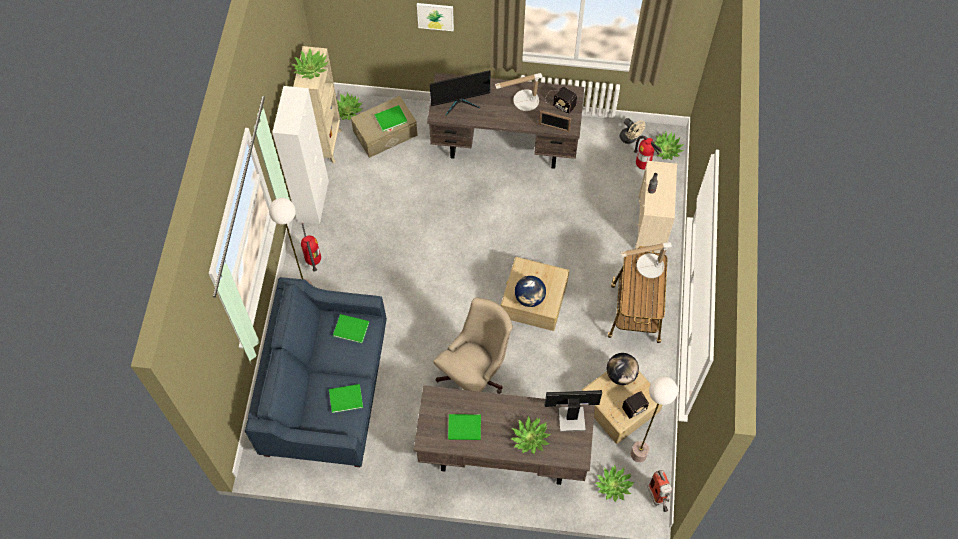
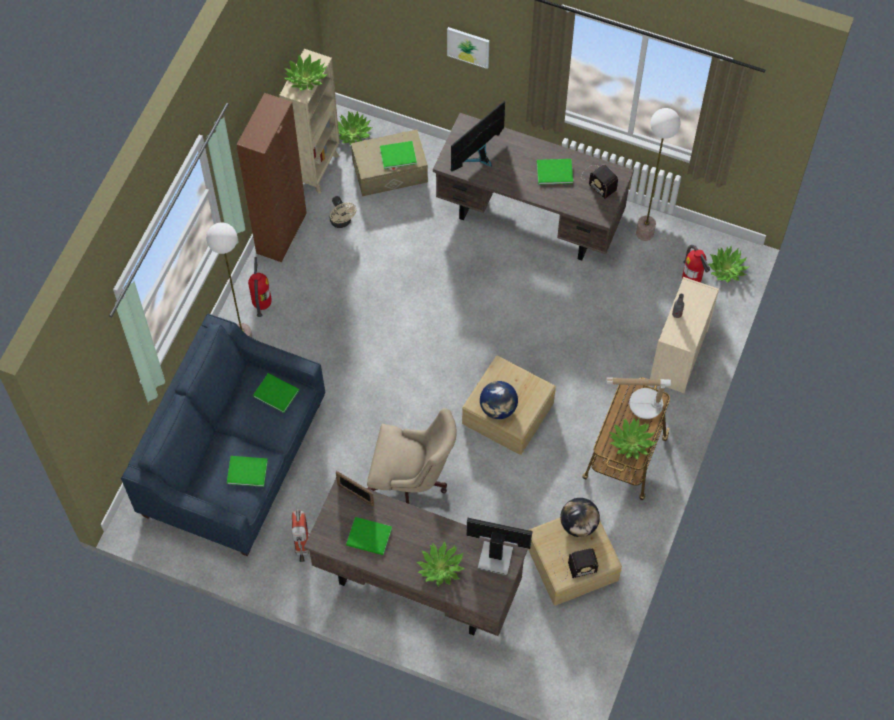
camera: 15 degrees right, 0 degrees up
white cabinet [272,86,329,224] -> brown cabinet [236,93,307,262]
monitor [430,70,490,116] -> monitor turned 135 degrees clockwise [451,101,505,171]
beige office chair [433,298,513,394] -> beige office chair turned 45 degrees clockwise [367,408,456,504]
table lamp [495,73,543,111] -> green book [537,159,573,185]
picture frame [539,110,572,133] -> picture frame moved to [336,471,374,506]
potted plant [595,465,634,502] -> potted plant moved to [609,418,656,459]
beige fan [620,118,645,144] -> beige fan moved to [330,196,356,228]
floor lamp [631,376,678,462] -> floor lamp moved to [636,108,680,241]
fire extinguisher [647,470,672,512] -> fire extinguisher moved to [292,509,310,562]

